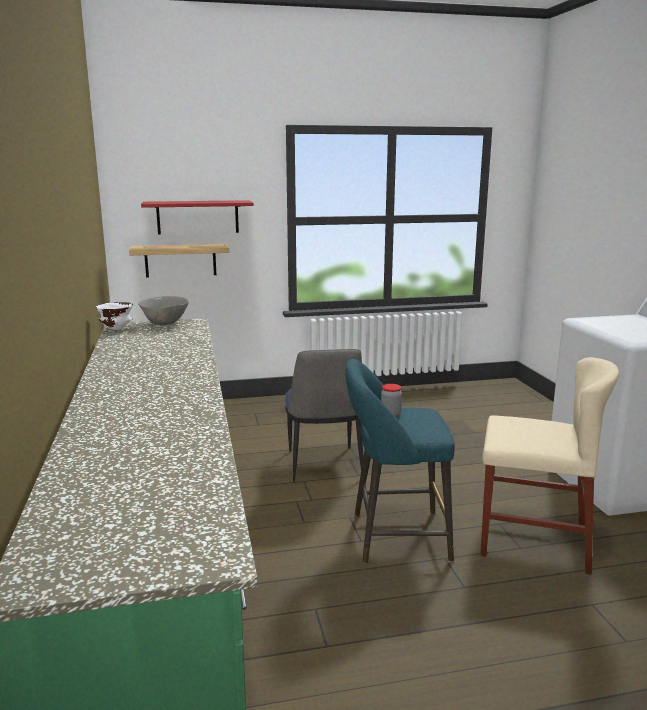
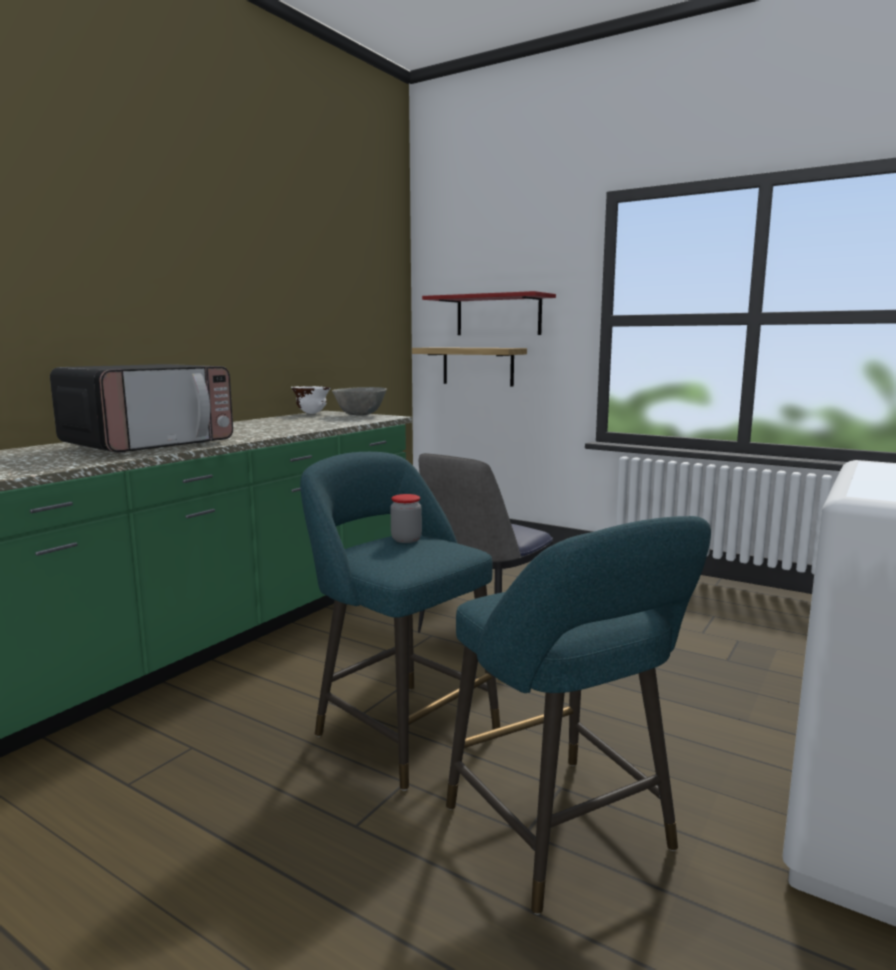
camera: 45 degrees right, 5 degrees down
beige chair [480,357,619,575] -> turquoise stool [446,516,711,915]
none -> microwave [50,364,233,453]

